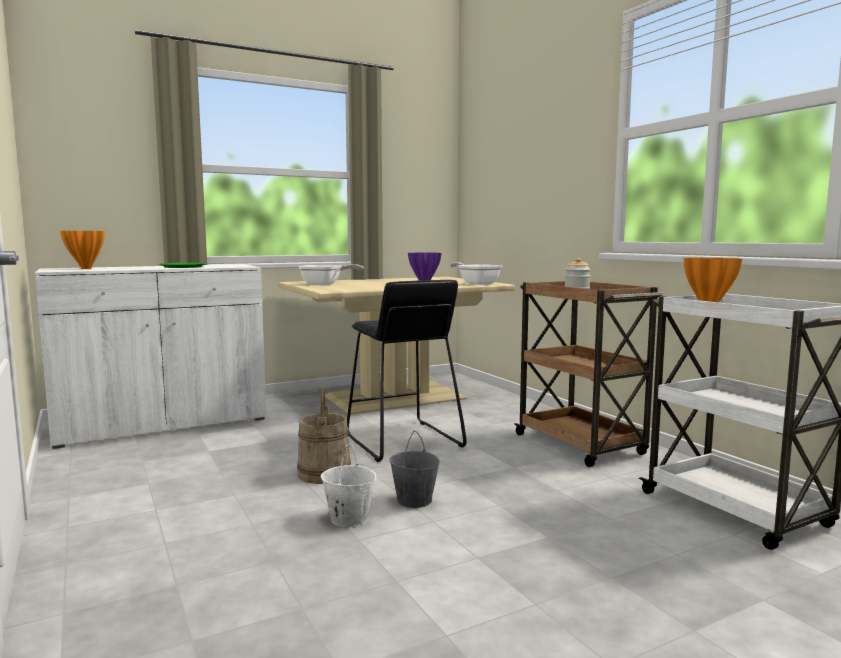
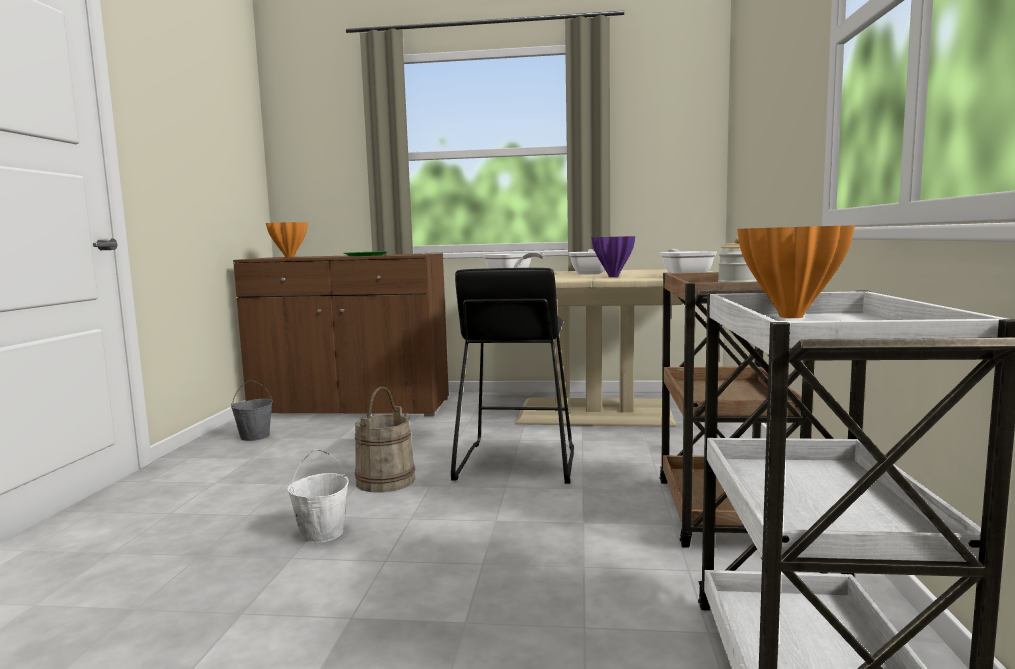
camera: 35 degrees right, 0 degrees up
white cabinet [35,264,267,449] -> brown cabinet [233,253,449,416]
grey bucket [389,430,440,508] -> grey bucket moved to [231,380,273,441]
none -> frying pan [568,249,605,274]

